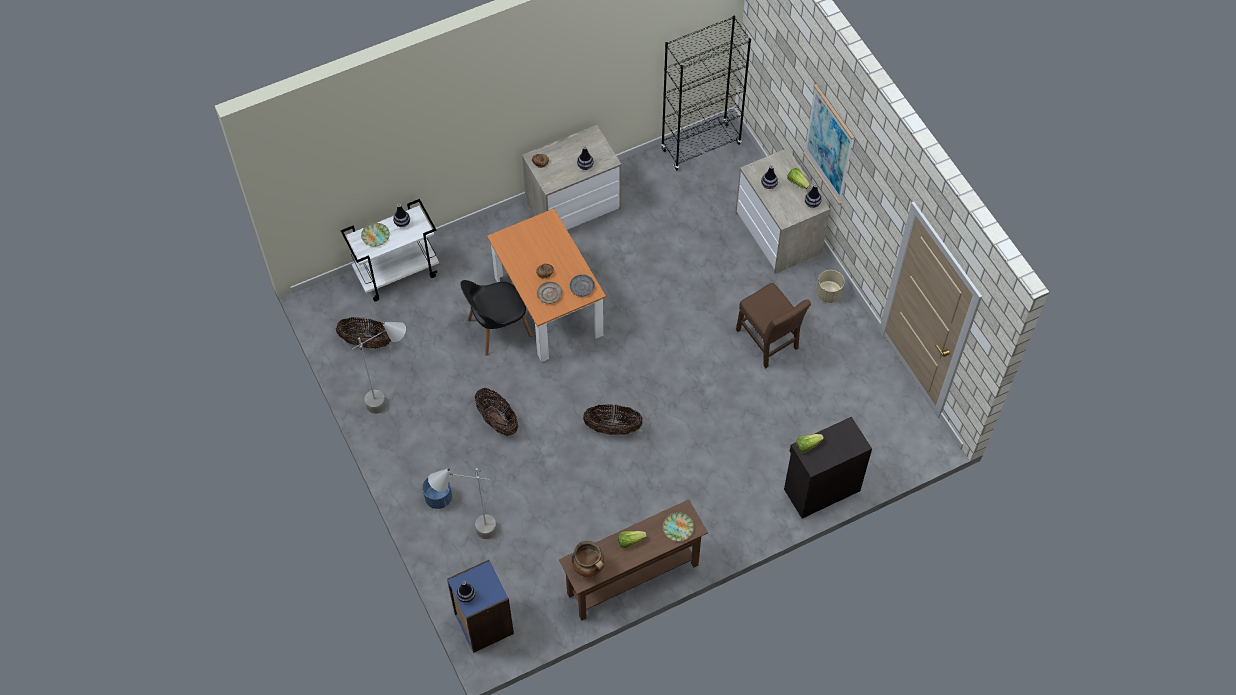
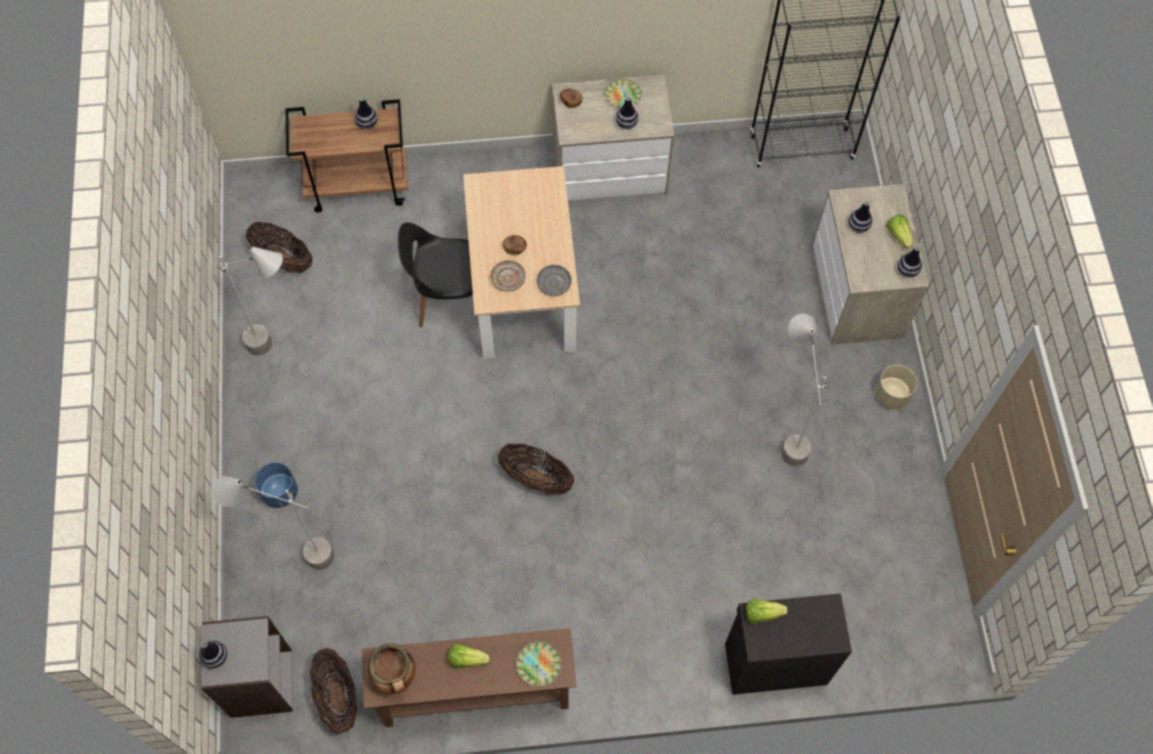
camera: 20 degrees right, 5 degrees up
white cart [341,199,439,301] -> brown cart [285,99,408,212]
plate [361,223,390,246] -> plate moved to [604,78,642,109]
blue bookcase [447,560,514,653] -> grey bookcase [201,616,293,718]
basket [475,388,518,436] -> basket moved to [309,648,357,734]
orange dining table [487,209,606,362] -> beige dining table [463,166,580,359]
brown chair [736,283,811,368] -> grey floor lamp [781,314,827,466]
picture [803,84,854,205] -> none

